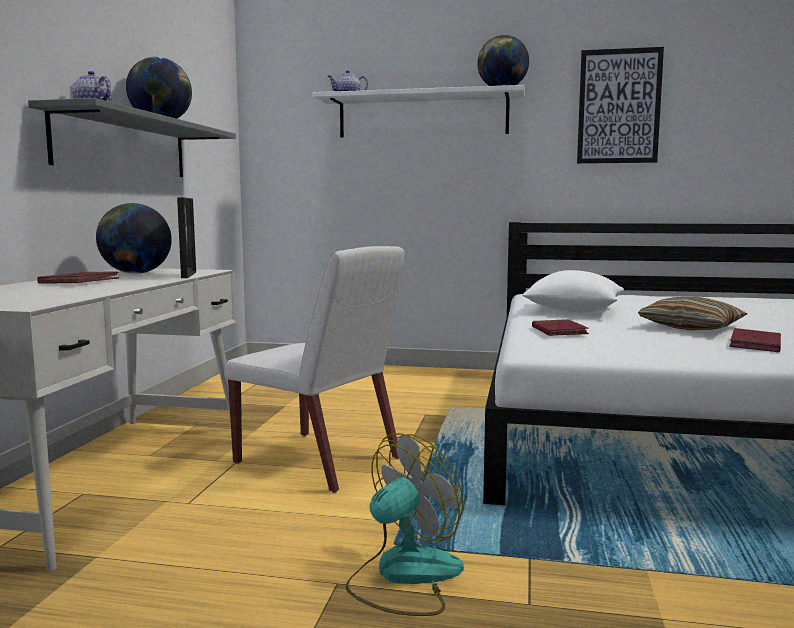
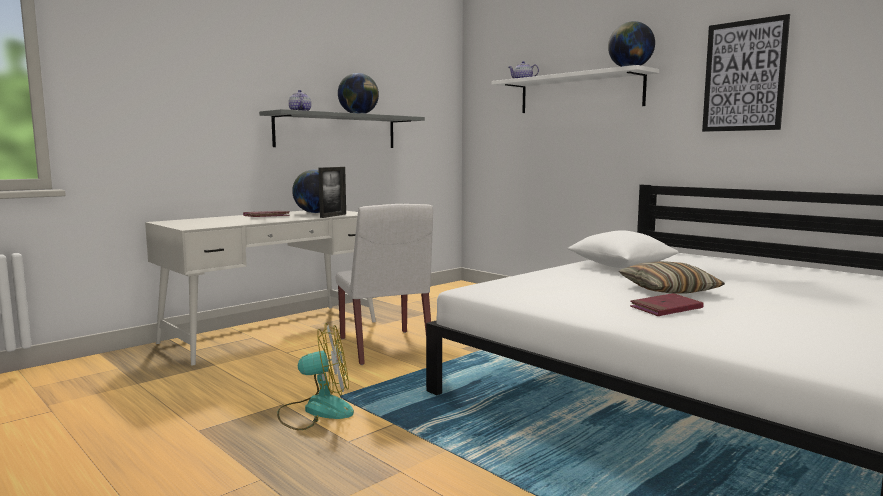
camera: 35 degrees right, 0 degrees up
red book [532,319,589,336] -> none

